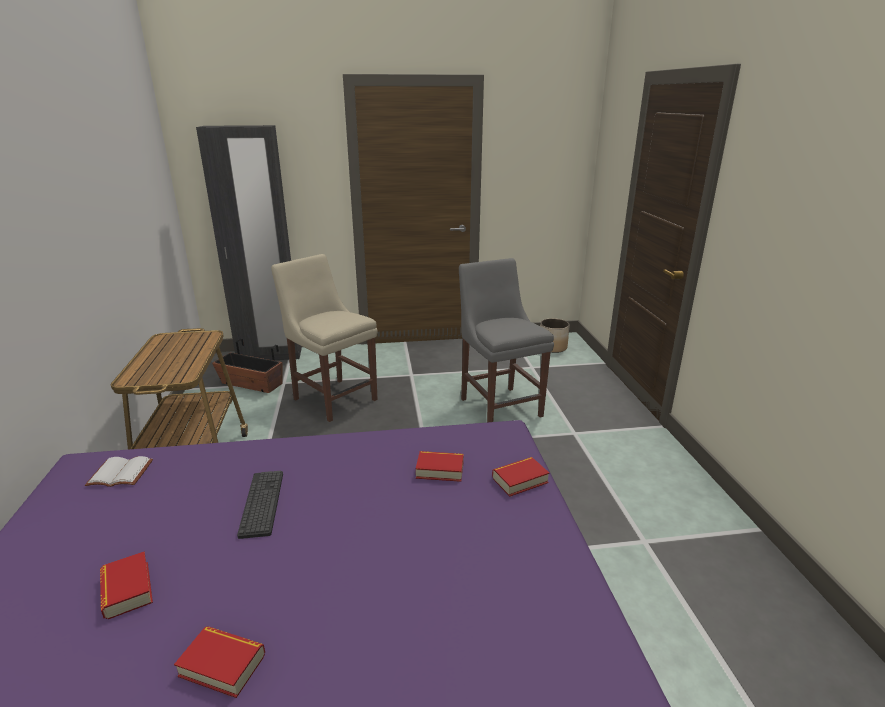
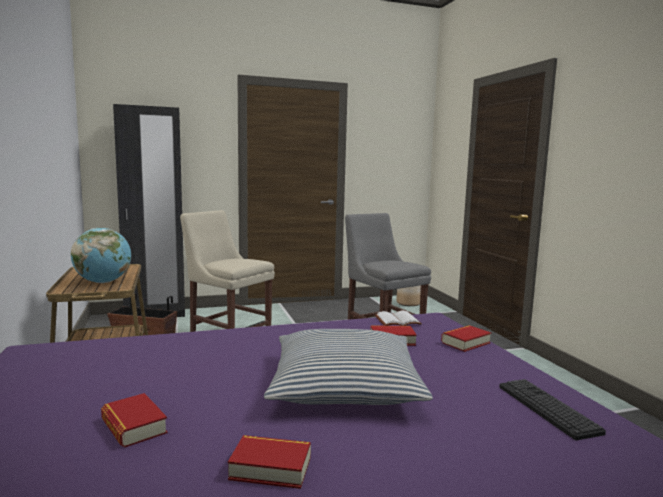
camera: 10 degrees left, 15 degrees down
white book [85,456,153,487] -> white book moved to [375,311,422,326]
keyboard [237,471,283,539] -> keyboard moved to [499,379,606,440]
none -> globe [71,228,131,283]
none -> pillow [264,329,433,405]

